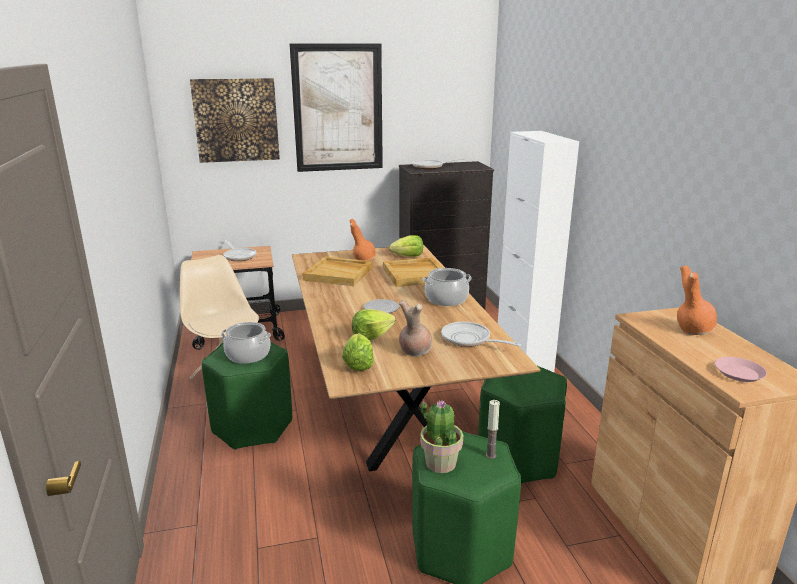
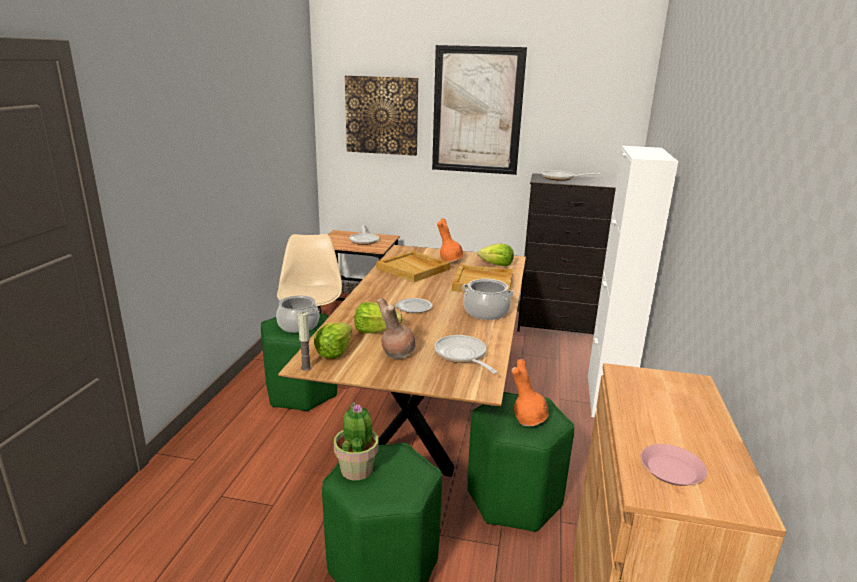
camera: 25 degrees right, 0 degrees up
candle [486,400,500,459] -> candle moved to [298,312,312,370]
orange vase [677,265,717,335] -> orange vase moved to [511,359,549,427]

